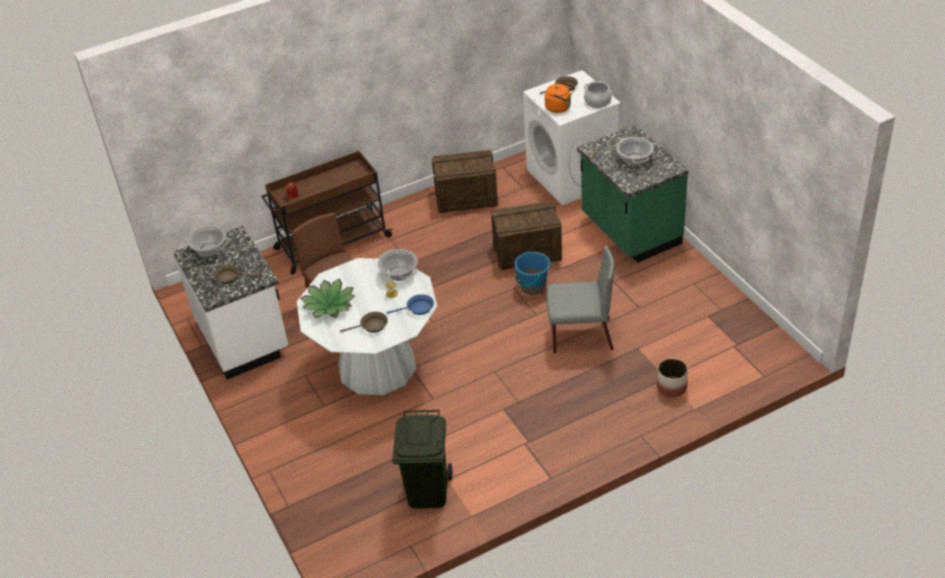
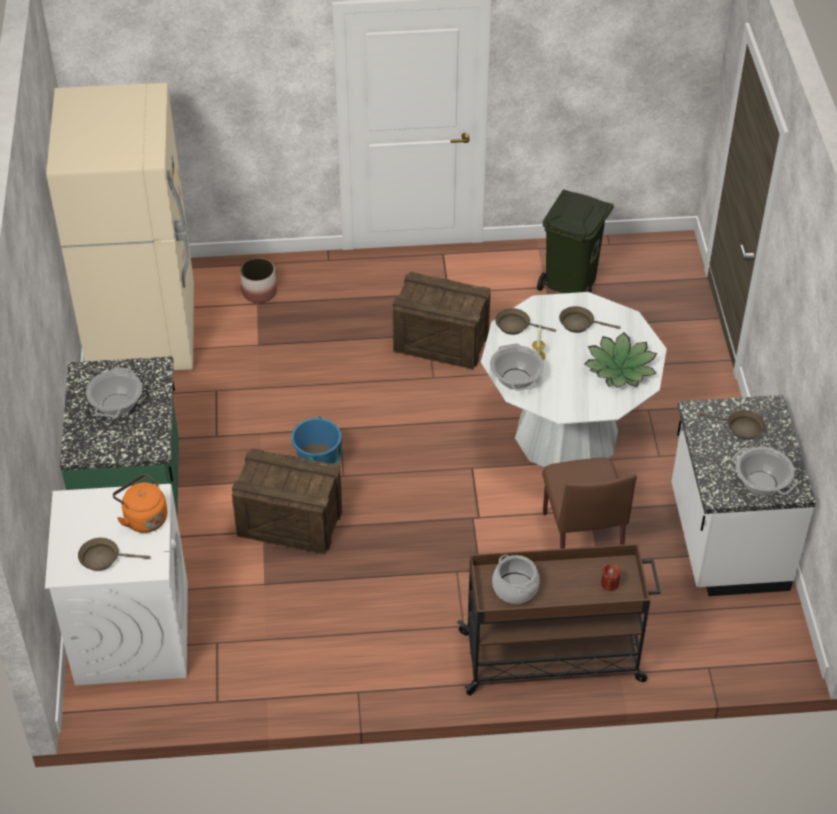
camera: 160 degrees left, 5 degrees up
blue frying pan [386,294,434,315] -> brown frying pan [495,308,556,335]
crate [432,150,498,213] -> crate moved to [393,272,491,370]
grey chair [547,246,614,353] -> none
cooking pot [584,81,612,108] -> cooking pot moved to [492,555,540,604]
none -> beige fridge [46,83,194,370]

